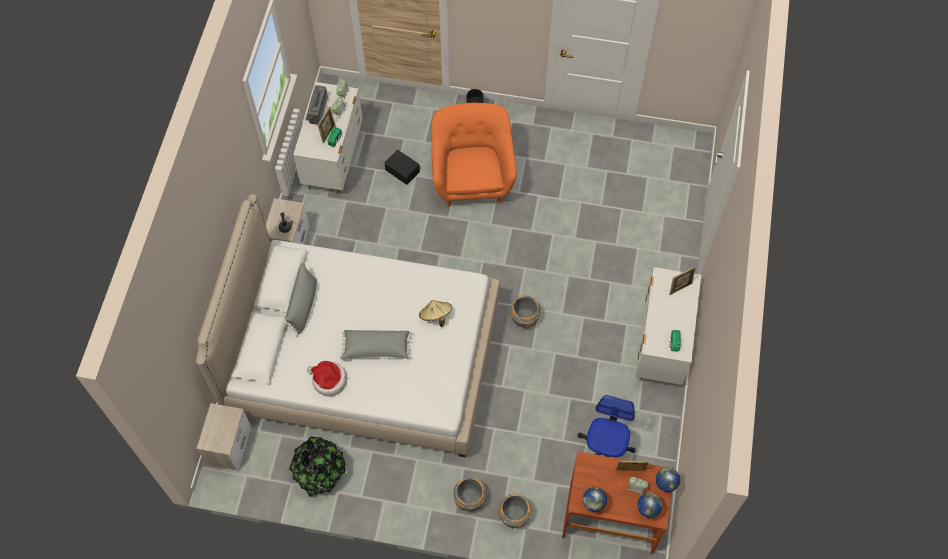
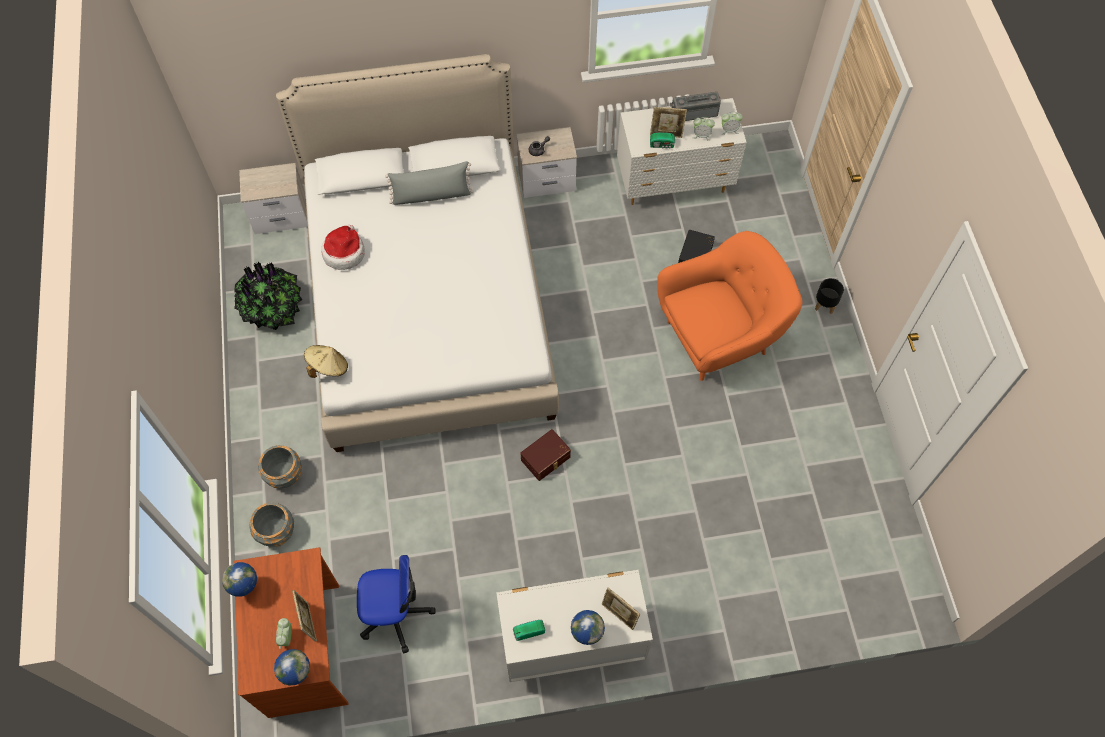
camera: 70 degrees right, 0 degrees up
grey pillow [339,330,412,360] -> none
beige hat [419,300,452,327] -> beige hat moved to [304,345,348,378]
grey planter [510,296,541,328] -> brown storage box [521,429,571,481]
globe [637,493,662,518] -> globe moved to [571,610,605,645]

